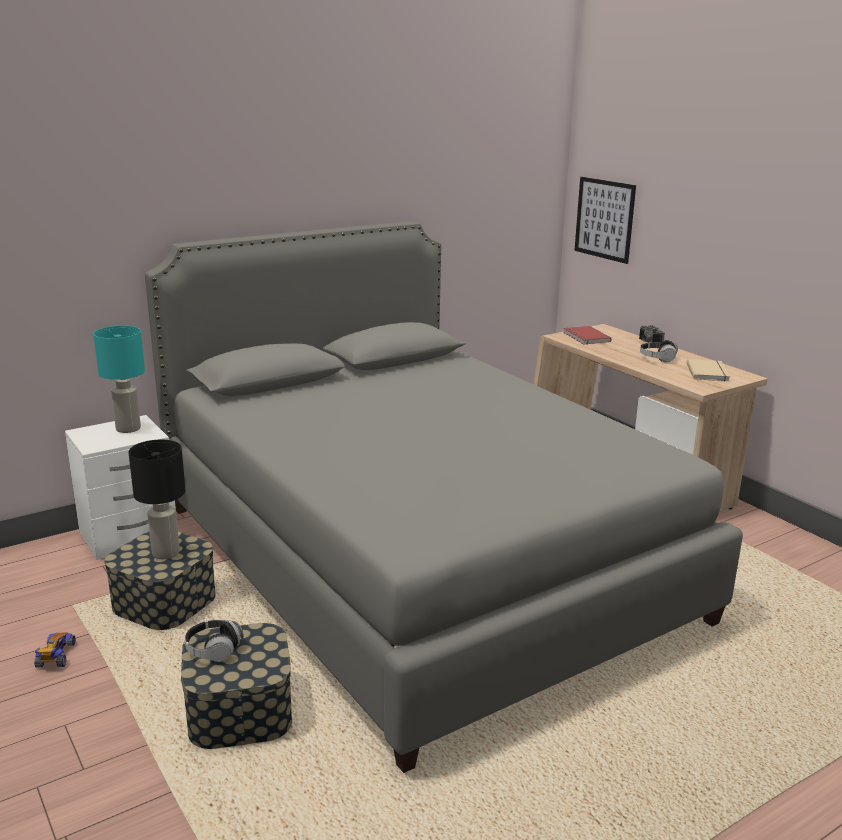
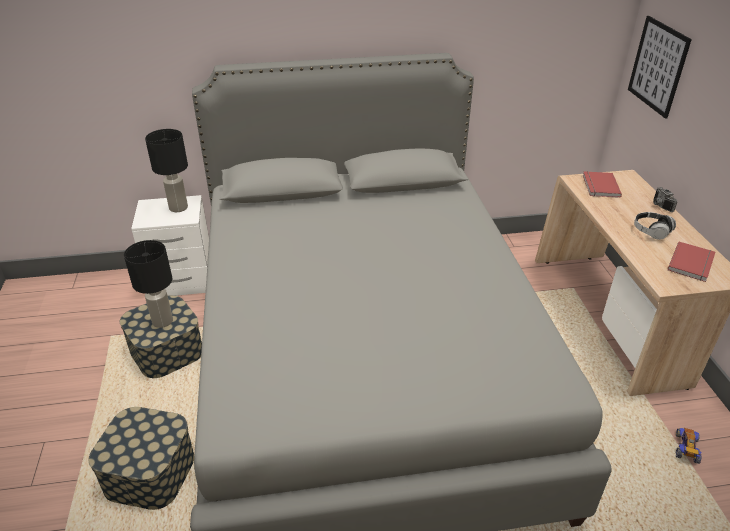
camera: 25 degrees right, 15 degrees up
toy car [34,633,76,668] -> toy car moved to [676,428,702,464]
turquoise table lamp [93,326,145,433] -> black table lamp [145,129,188,212]
headphones [185,620,244,662] -> none
beige book [686,359,730,381] -> red book [668,242,715,282]

